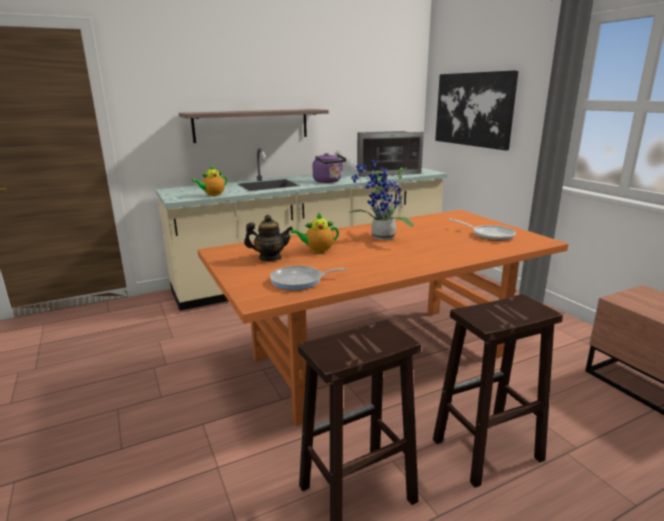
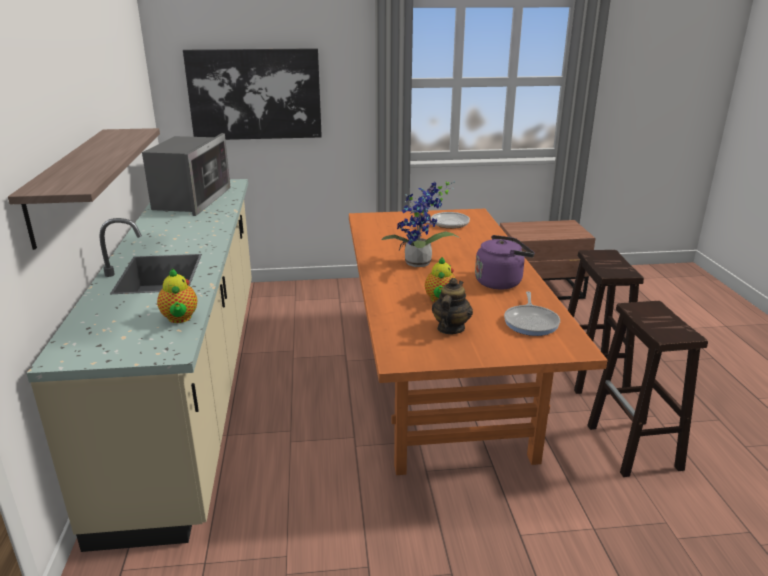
camera: 70 degrees left, 5 degrees up
purple kettle [312,153,347,183] -> purple kettle moved to [475,235,535,290]

